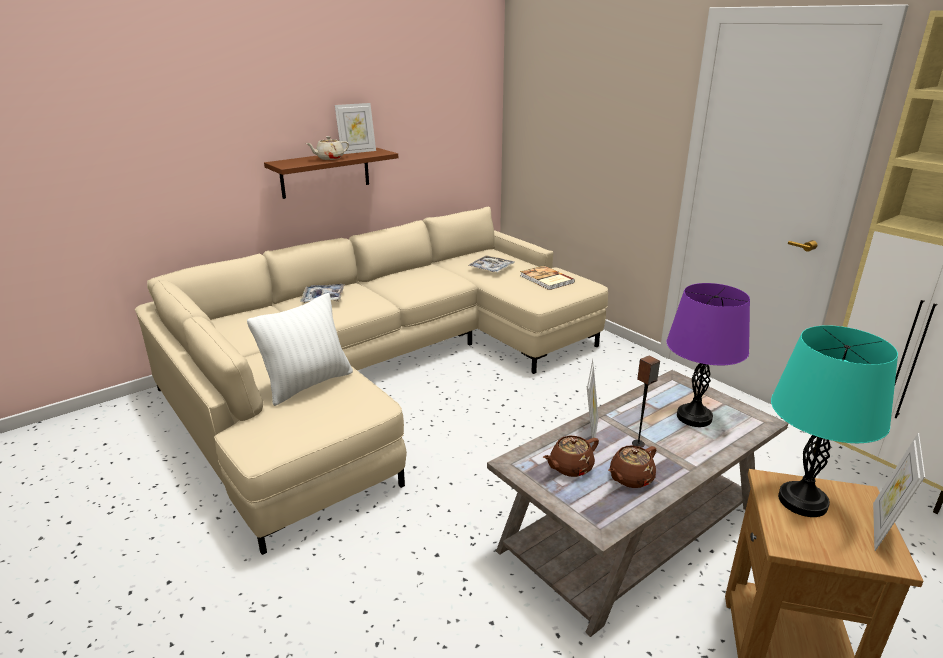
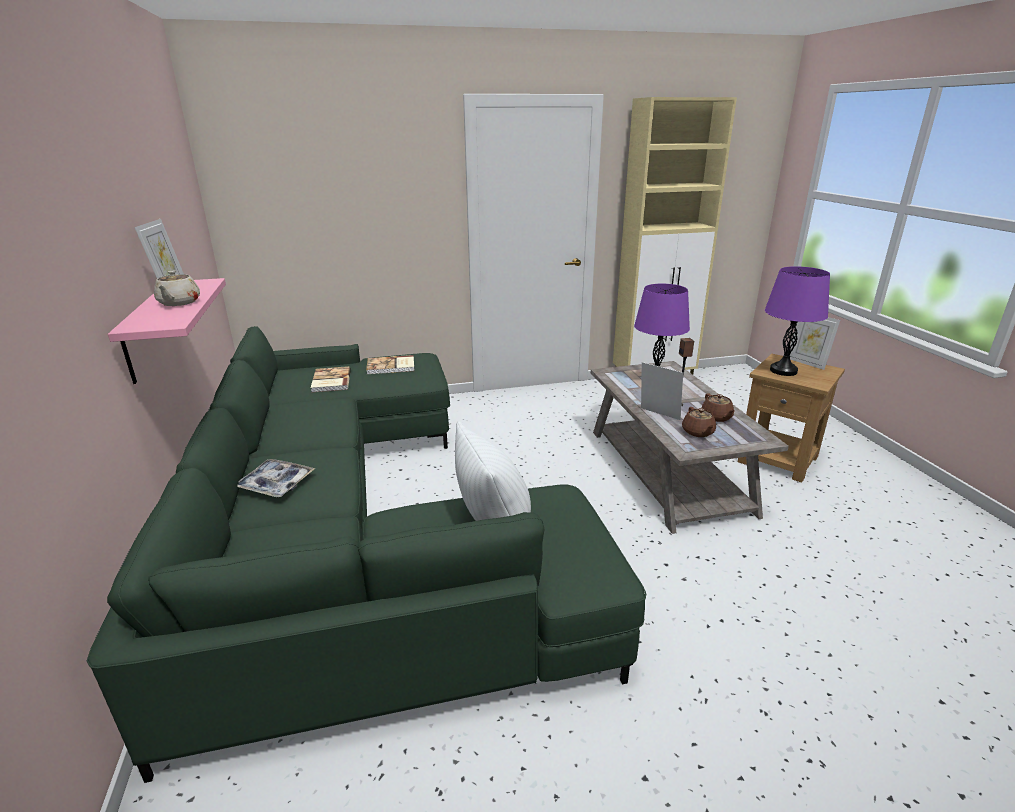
camera: 65 degrees left, 0 degrees up
beige sofa [135,207,608,555] -> green sofa [87,326,646,783]
brown shelf [264,148,398,199] -> pink shelf [108,278,226,384]
tray [468,255,515,272] -> book [311,366,351,392]
turquoise table lamp [771,325,898,517] -> purple table lamp [765,266,830,376]

